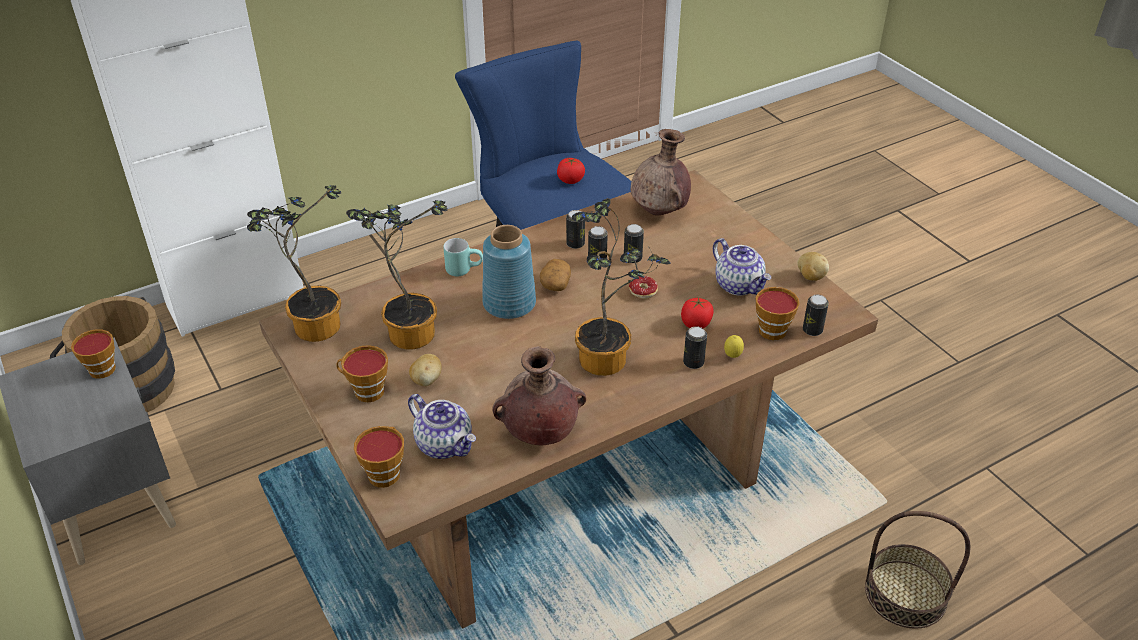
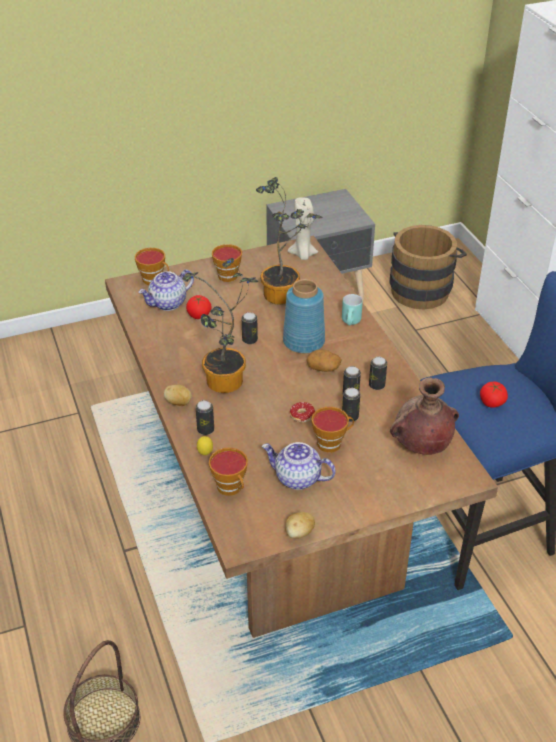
camera: 100 degrees right, 0 degrees up
cup [71,329,116,379] -> cup moved to [311,407,354,453]
potted plant [247,185,341,342] -> beige candle [288,197,318,260]
potato [409,354,442,386] -> potato moved to [164,385,192,406]
brown vase [492,346,586,446] -> none
tomato [681,297,714,328] -> tomato moved to [186,295,212,319]
teapot [713,238,771,296] -> teapot turned 45 degrees clockwise [262,442,336,490]
can [803,295,829,336] -> can moved to [242,312,258,344]

